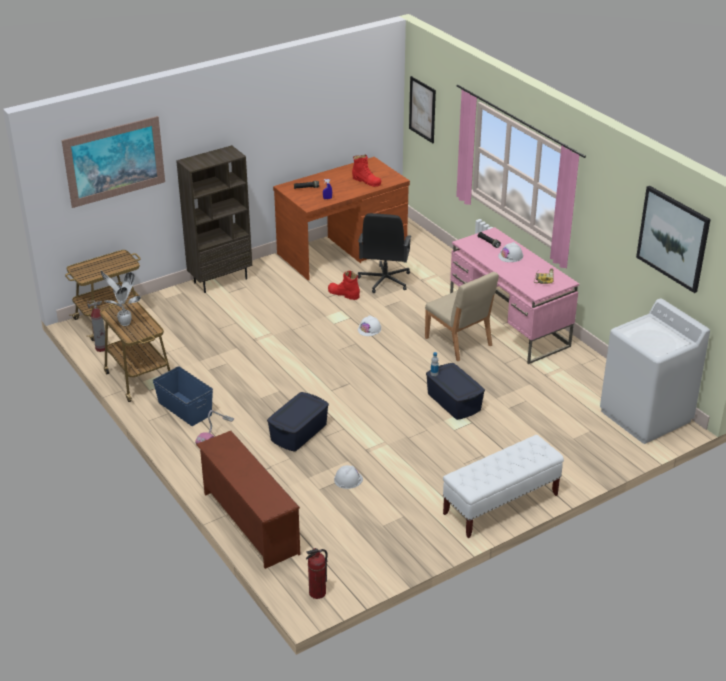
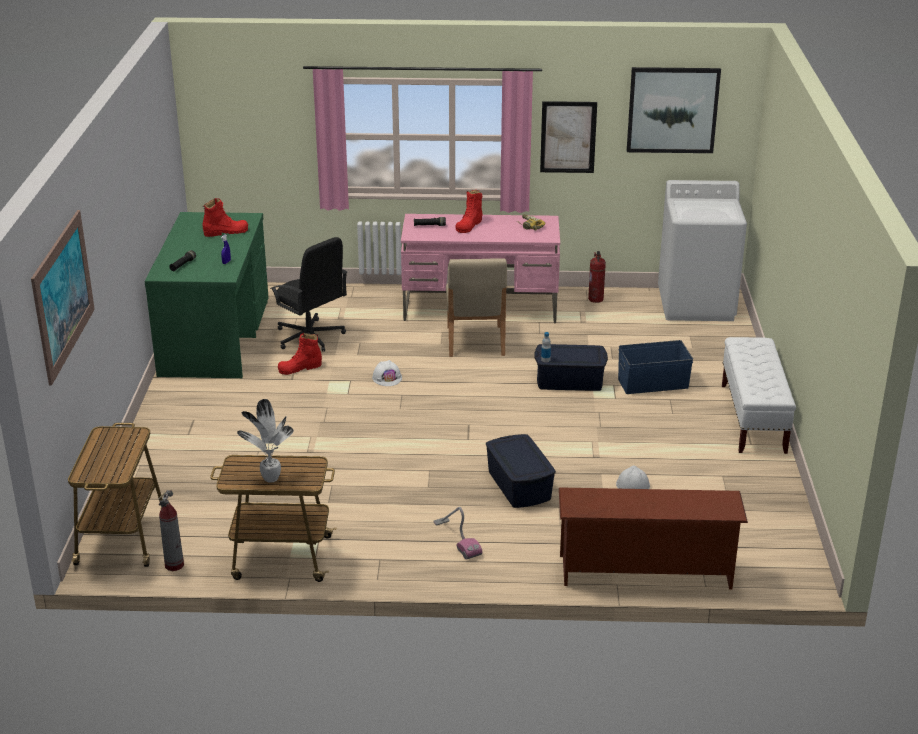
camera: 55 degrees left, 5 degrees down
blue storage box [153,366,213,426] -> blue storage box moved to [618,340,693,394]
brown bookcase [176,145,252,293] -> none
brown desk [273,157,410,281] -> green desk [145,212,269,378]
fire extinguisher [306,548,328,599] -> fire extinguisher moved to [588,251,606,303]
picture [409,76,436,143] -> picture moved to [540,101,597,173]
beige chair [425,272,499,361] -> beige chair turned 90 degrees clockwise [446,258,507,357]
white hard hat [498,242,523,262] -> red boot [455,190,483,233]

